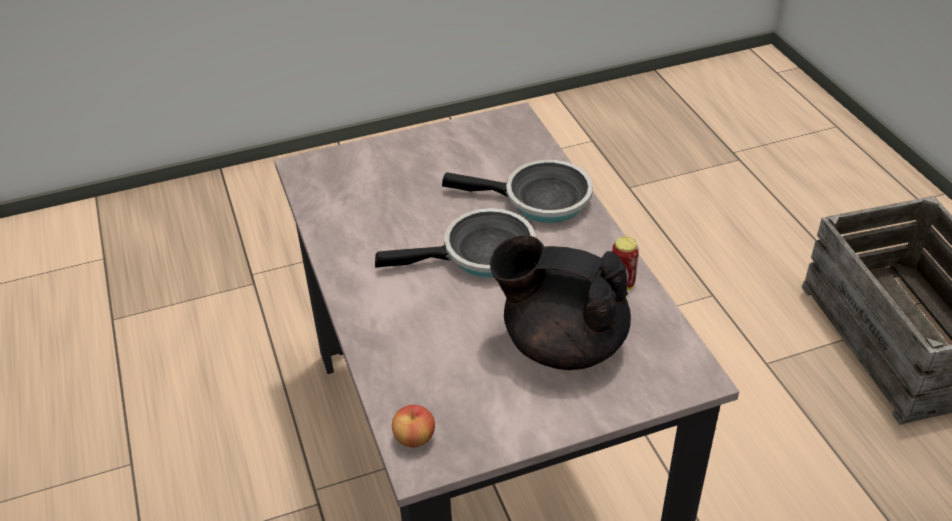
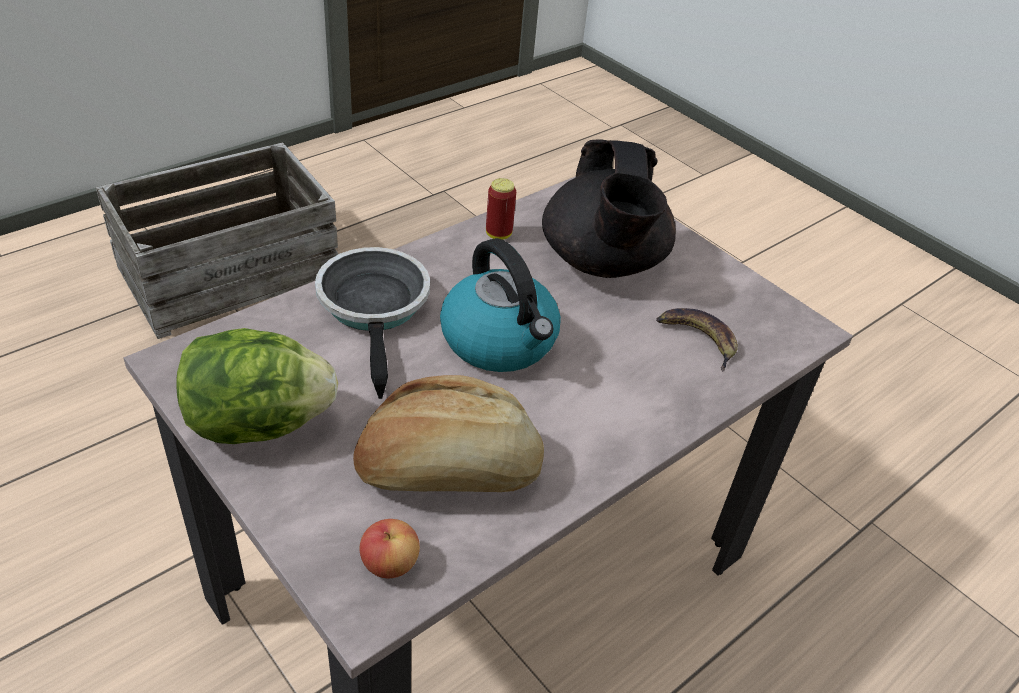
camera: 115 degrees left, 0 degrees up
frying pan [375,208,535,278] -> kettle [440,238,561,372]
apple [392,405,435,447] -> apple moved to [360,519,420,579]
none -> lettuce [176,328,338,444]
none -> bread [353,375,544,492]
none -> banana [656,308,738,372]

